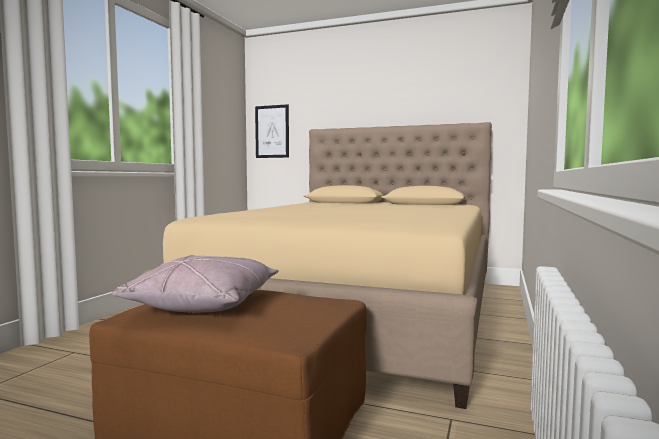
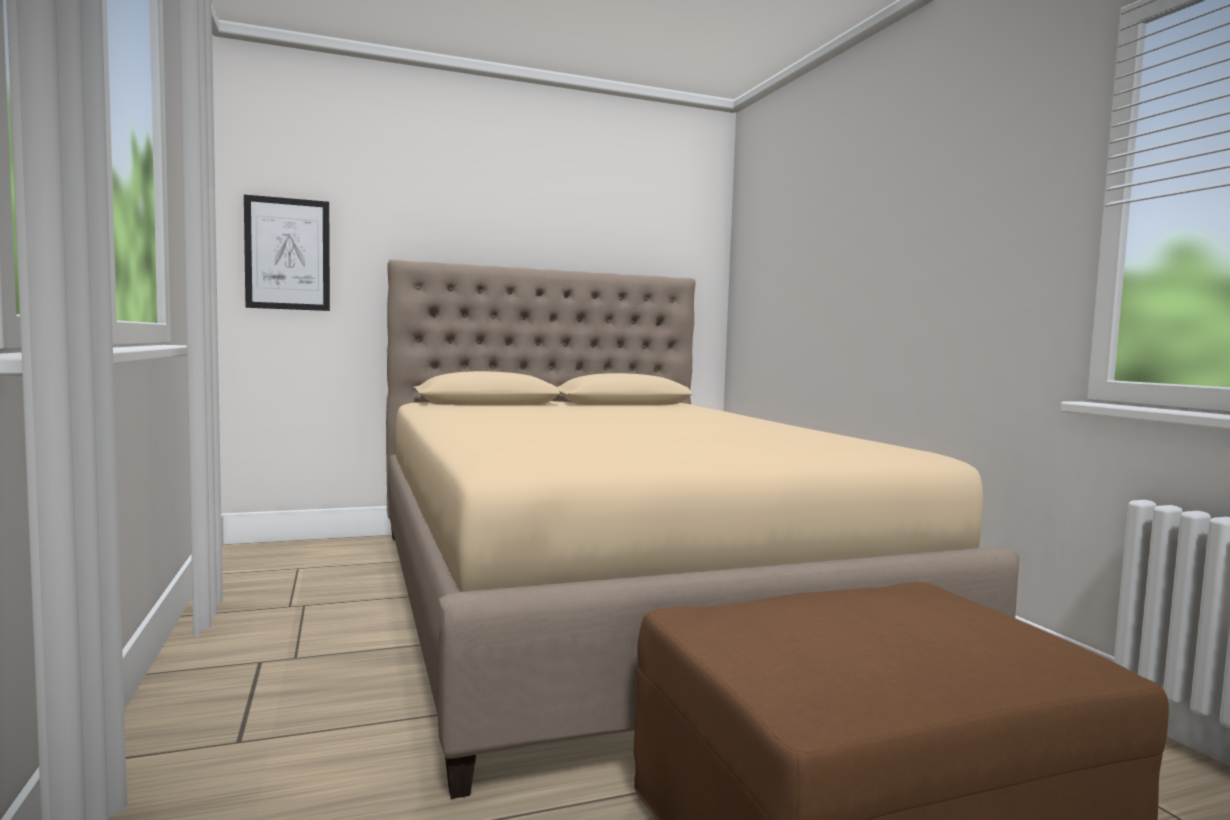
camera: 40 degrees left, 0 degrees up
purple pillow [111,255,279,313] -> none

